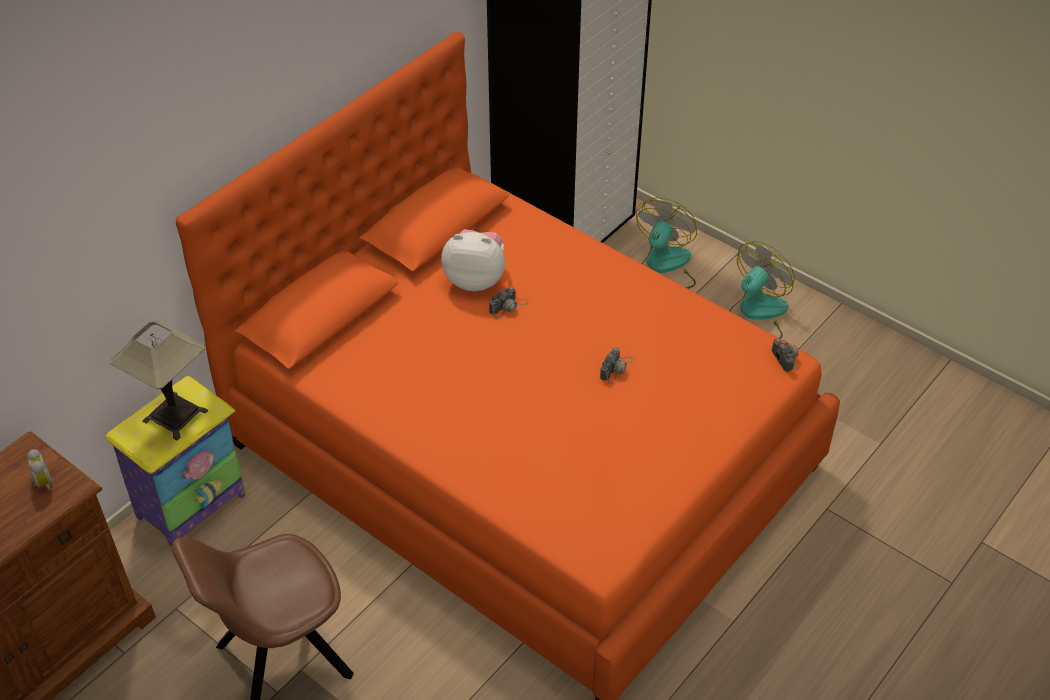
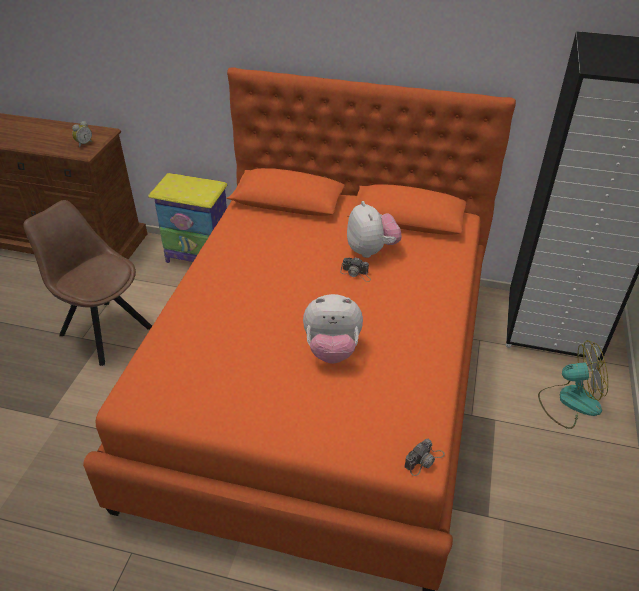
camera: 65 degrees right, 5 degrees down
table lamp [110,321,208,441] -> none
camera [600,347,633,384] -> plush toy [303,294,363,364]
fan [730,241,795,339] -> none

